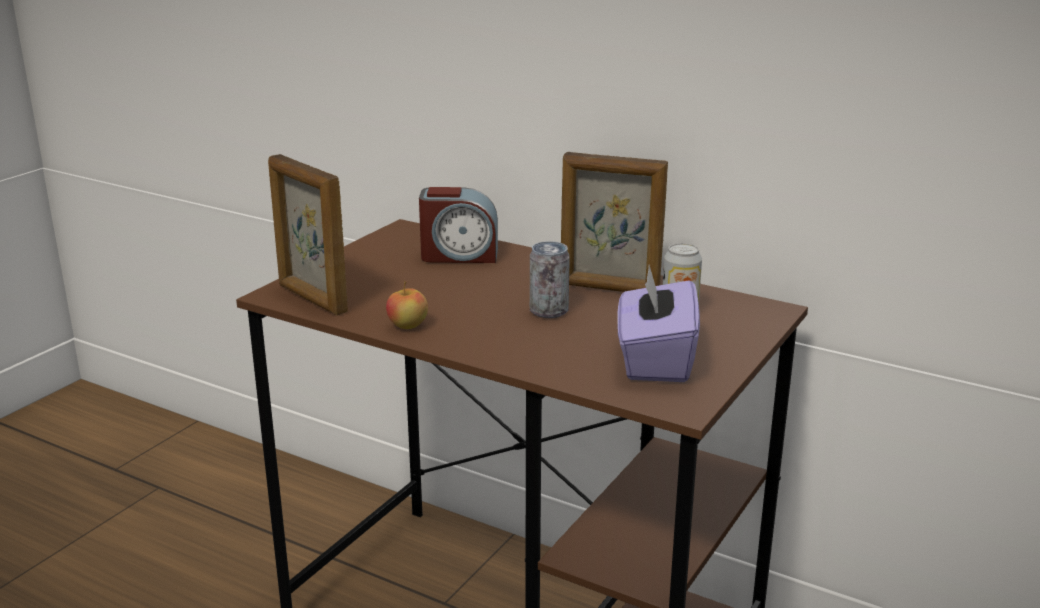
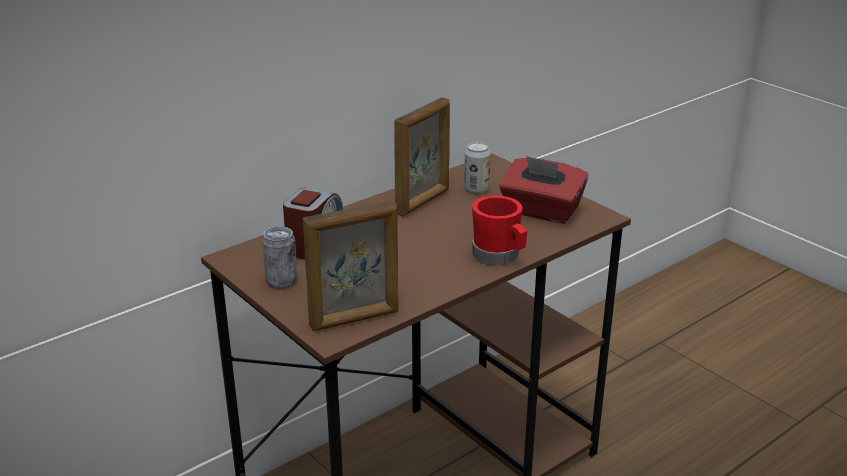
camera: 70 degrees left, 5 degrees up
apple [386,281,428,329] -> none
can [530,241,570,318] -> can moved to [262,226,298,289]
purple tissue box [617,265,700,382] -> red tissue box [499,156,588,224]
none -> red mug [472,195,527,265]

